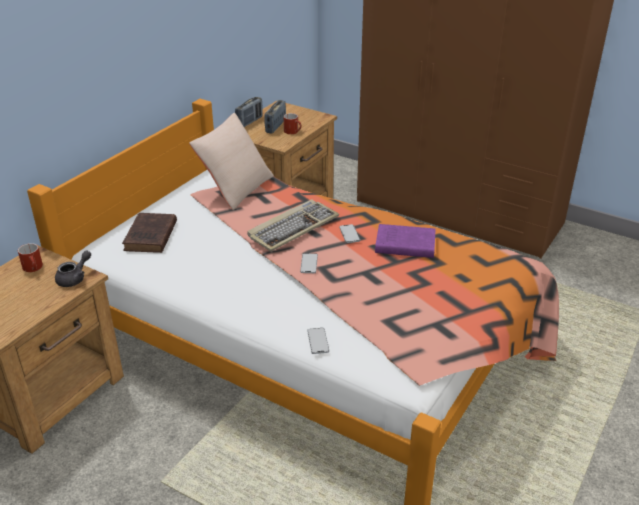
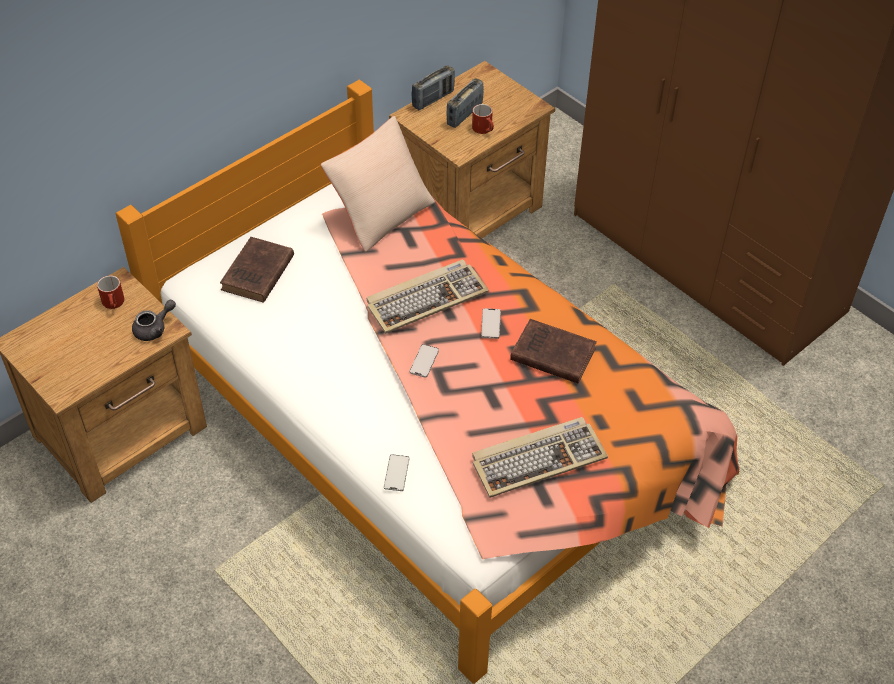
camera: 15 degrees right, 15 degrees up
purple book [375,224,436,258] -> brown book [510,319,597,384]
none -> keyboard [472,417,608,498]

